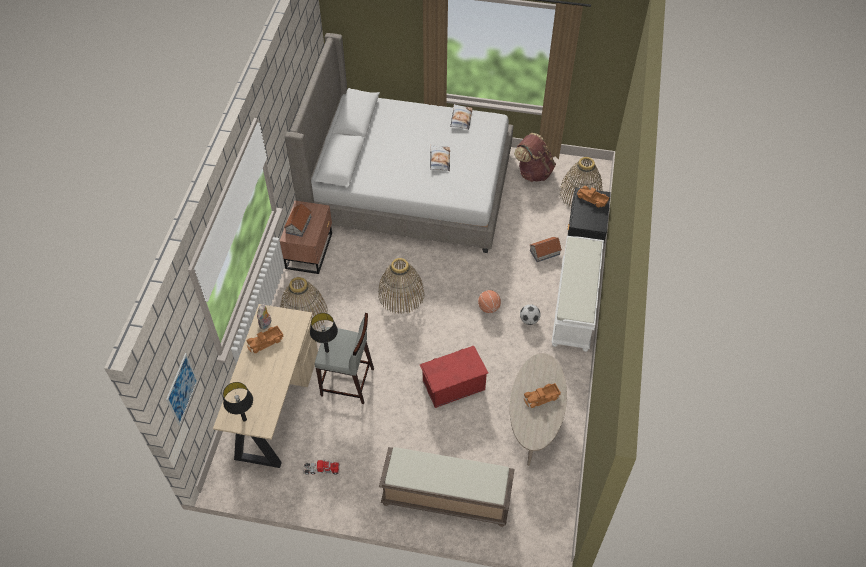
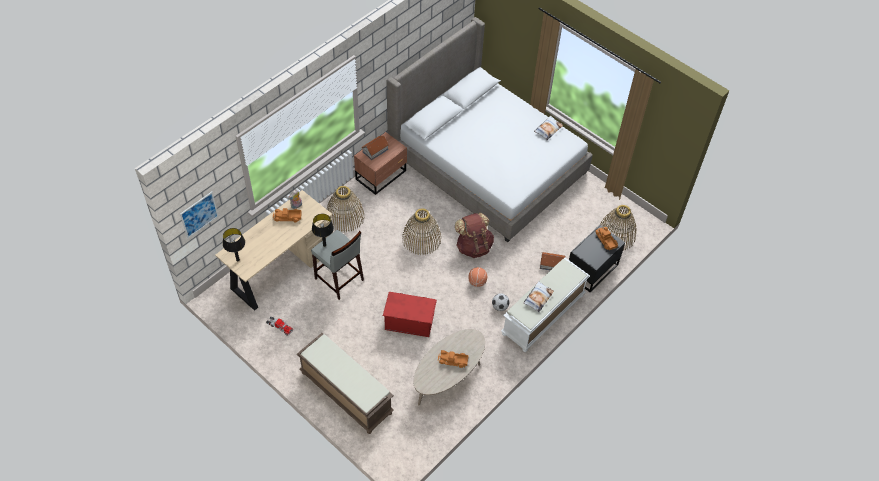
camera: 30 degrees right, 0 degrees up
pillow [430,145,450,171] -> pillow moved to [523,281,554,313]
brown backpack [514,133,556,182] -> brown backpack moved to [455,213,494,258]

